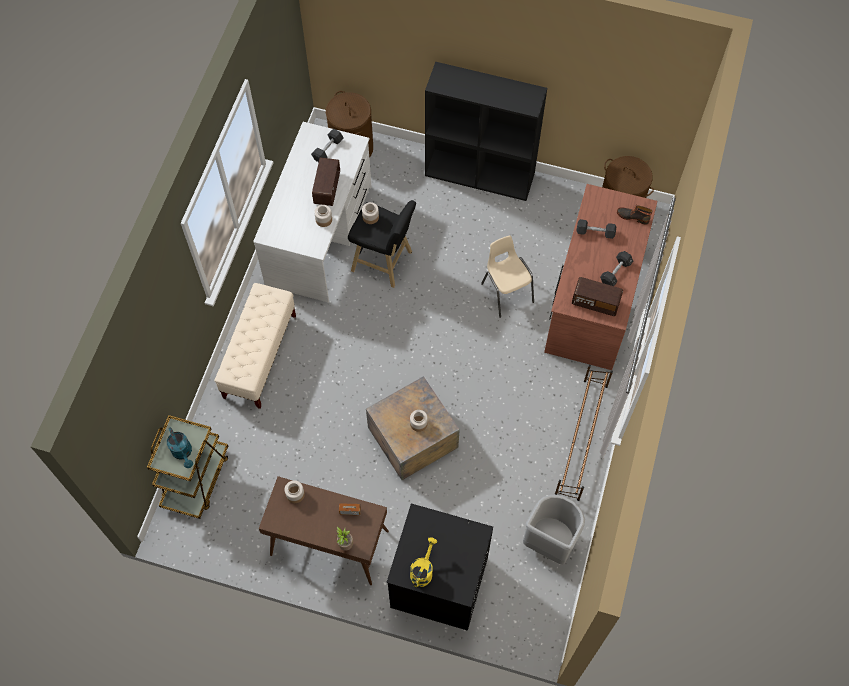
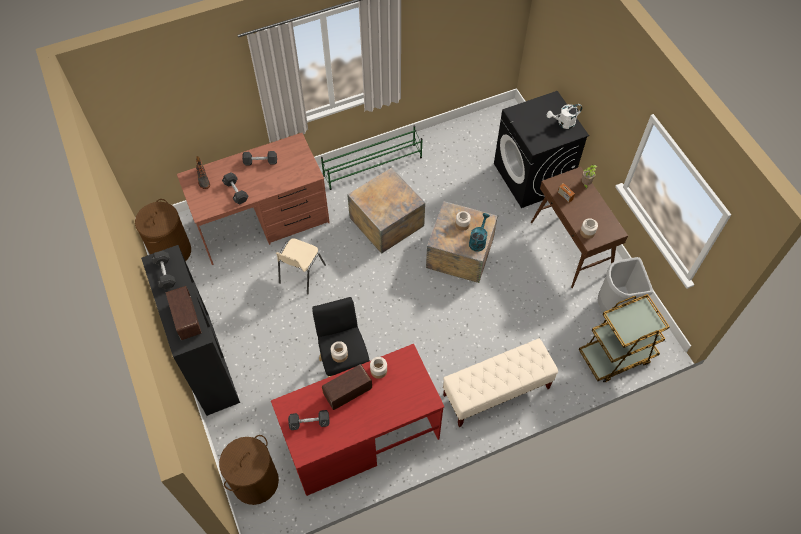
camera: 130 degrees left, 5 degrees down
turquoise watering can [167,427,193,468] -> turquoise watering can moved to [469,213,490,252]
white desk [253,122,372,303] -> red desk [271,344,445,496]
yellow watering can [410,537,437,587] -> white watering can [547,104,582,129]
grey trash can [523,495,585,564] -> grey trash can moved to [598,257,653,312]
brown shoe rack [555,365,613,501] -> green shoe rack [321,125,422,190]
radio [572,277,623,316] -> radio moved to [166,286,202,340]
none -> grey dumbbell [152,251,176,289]
none -> crate [347,167,425,254]

